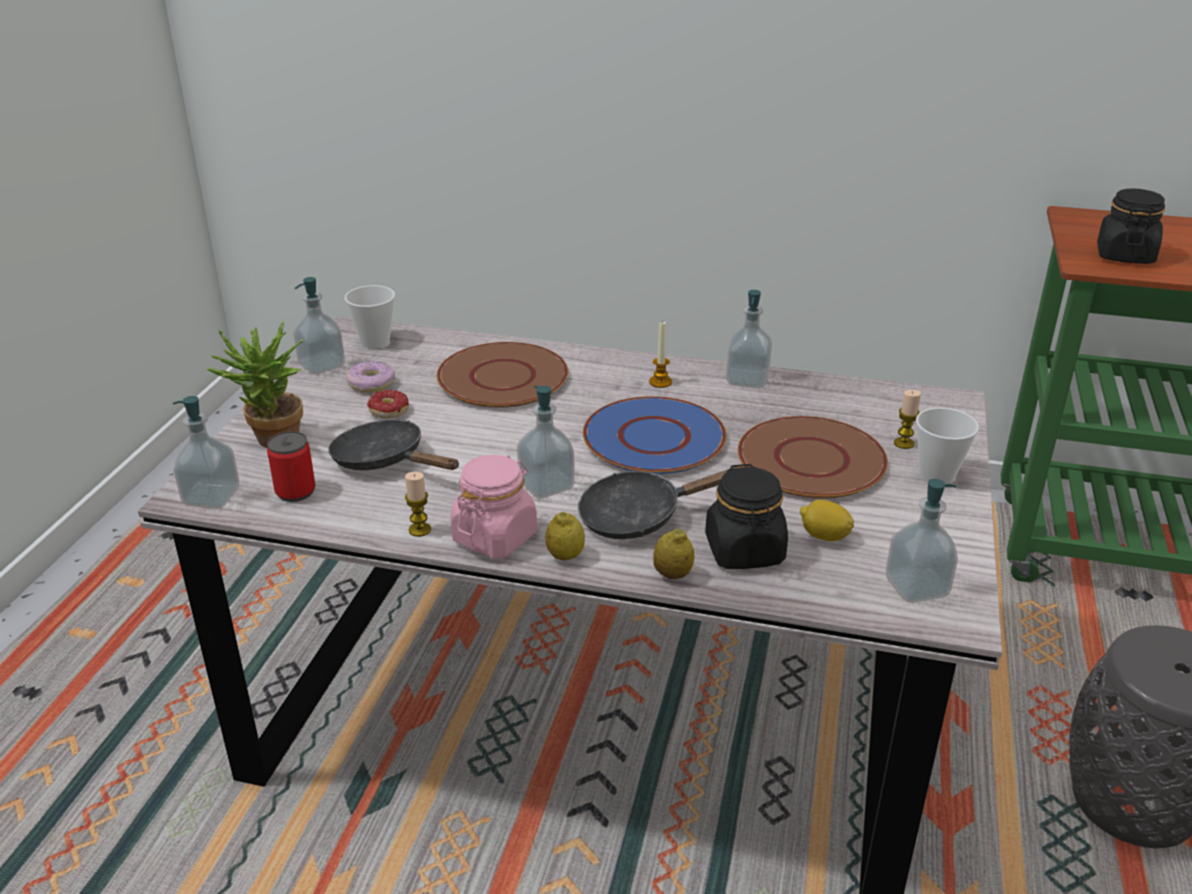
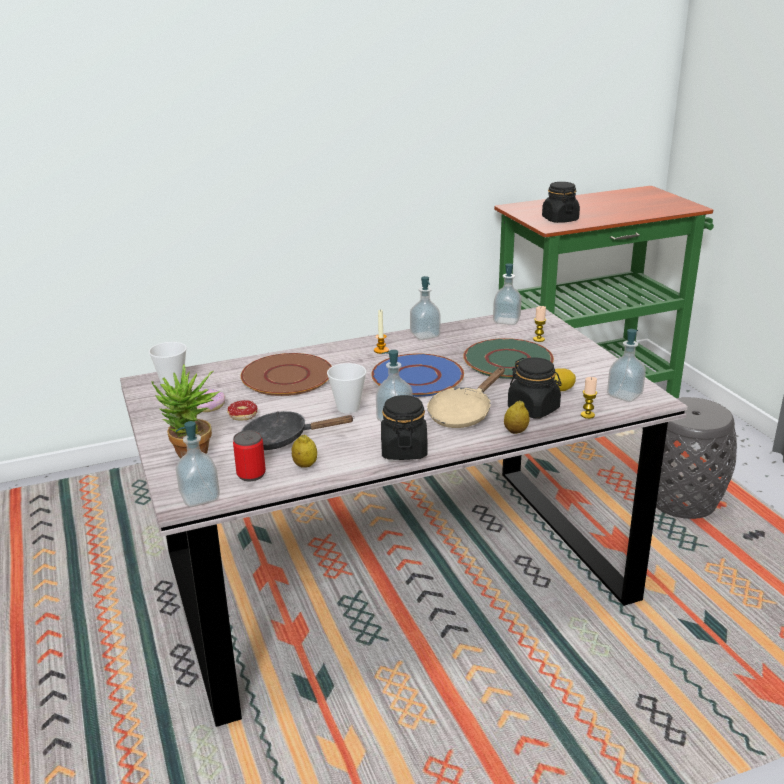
camera: 35 degrees left, 5 degrees down
soap dispenser [293,277,345,375] -> soap dispenser moved to [493,263,522,325]
candle [405,472,431,537] -> candle moved to [581,377,597,419]
pink jar [450,455,537,559] -> black jar [381,395,427,460]
lemon [545,512,585,561] -> lemon moved to [292,435,317,468]
black frying pan [578,467,736,539] -> beige frying pan [427,367,505,428]
brown plate [738,416,888,499] -> green plate [463,338,554,379]
cup [916,408,979,484] -> cup moved to [327,363,366,413]

